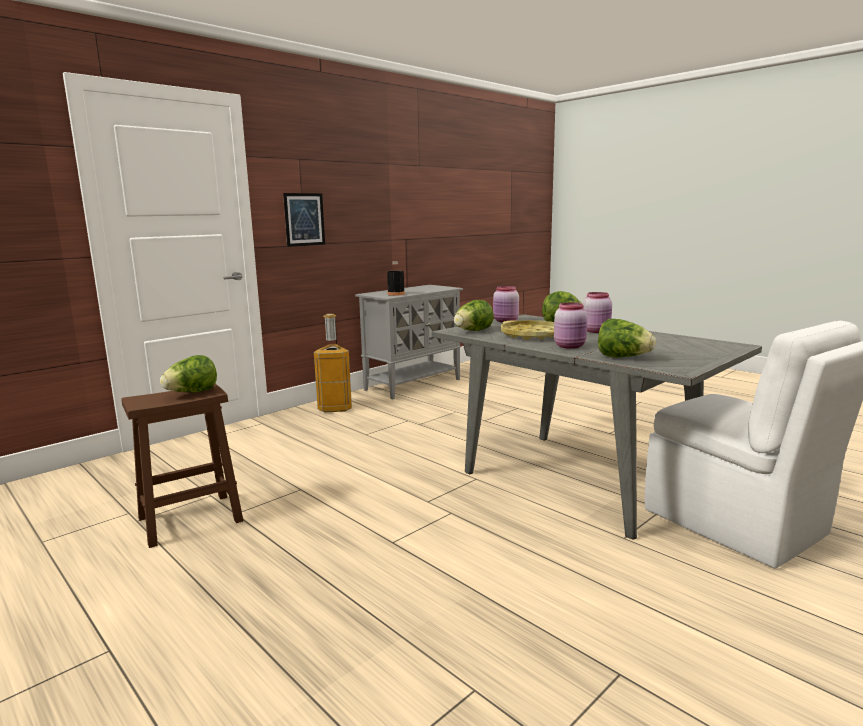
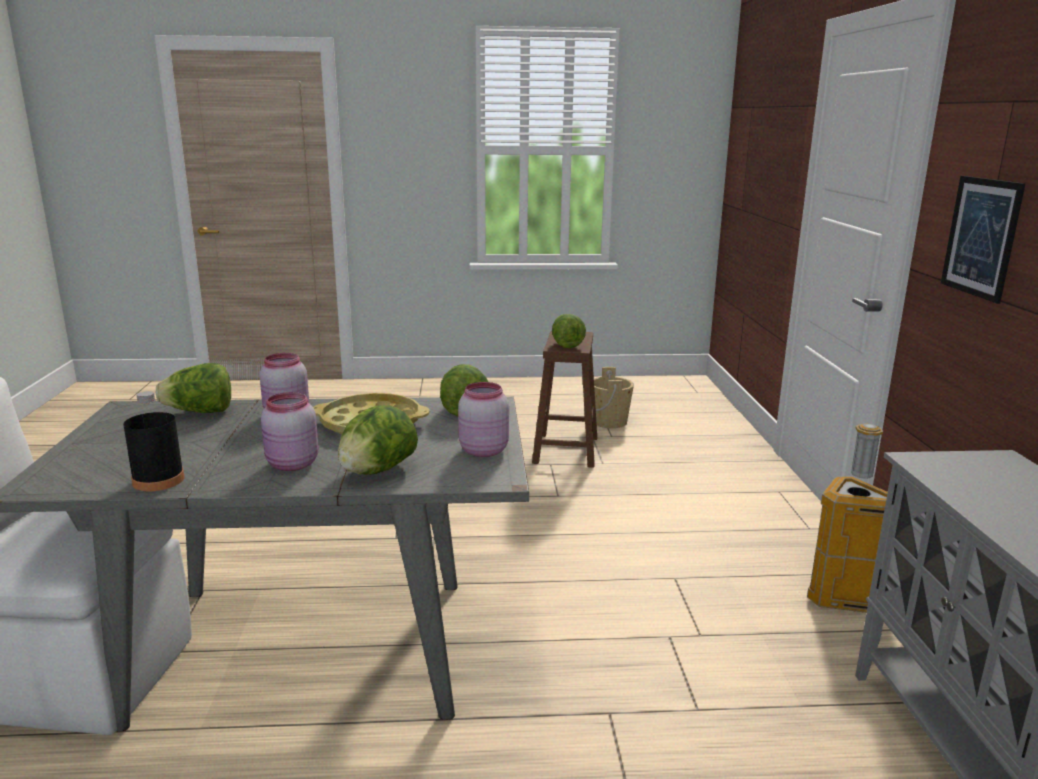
camera: 130 degrees right, 5 degrees up
black bottle [387,261,405,296] -> black bottle moved to [123,391,185,491]
none -> beige bucket [594,367,634,428]

